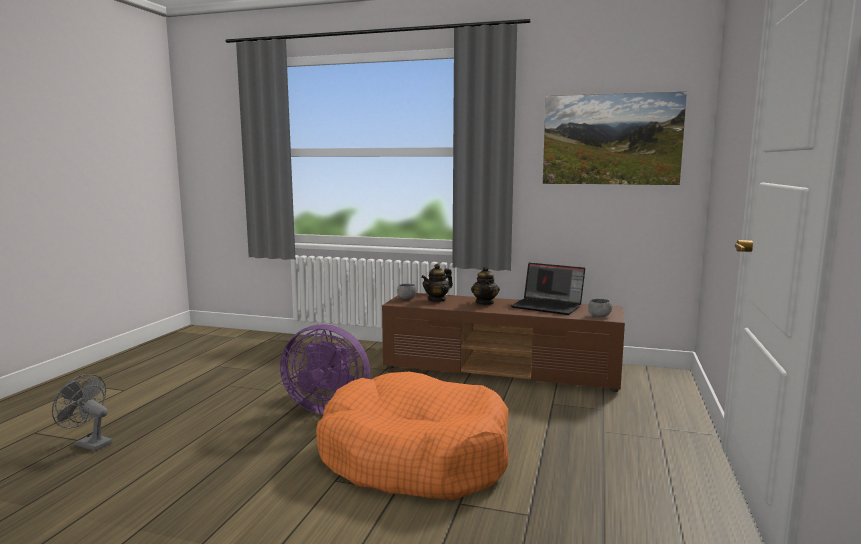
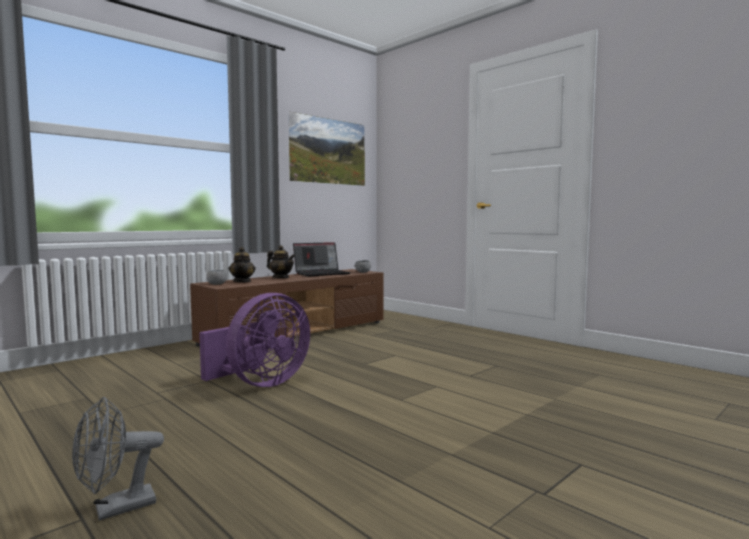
camera: 60 degrees left, 5 degrees down
orange dog bed [316,372,509,500] -> none

